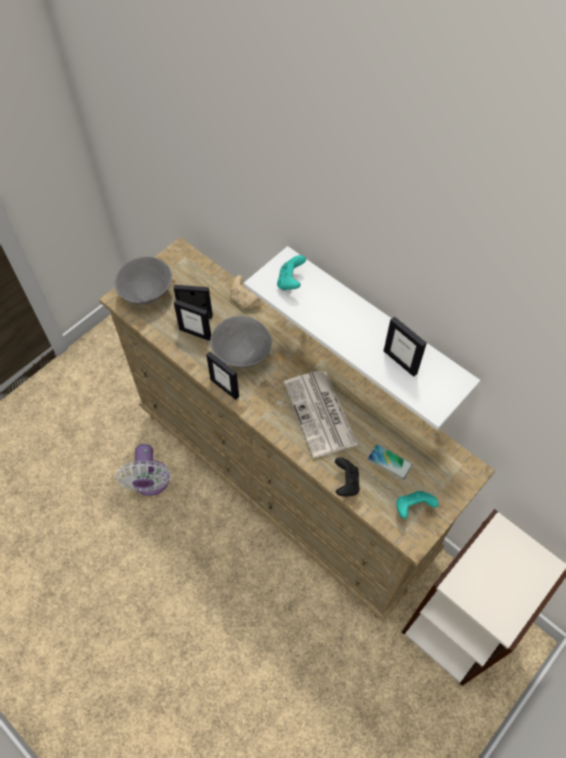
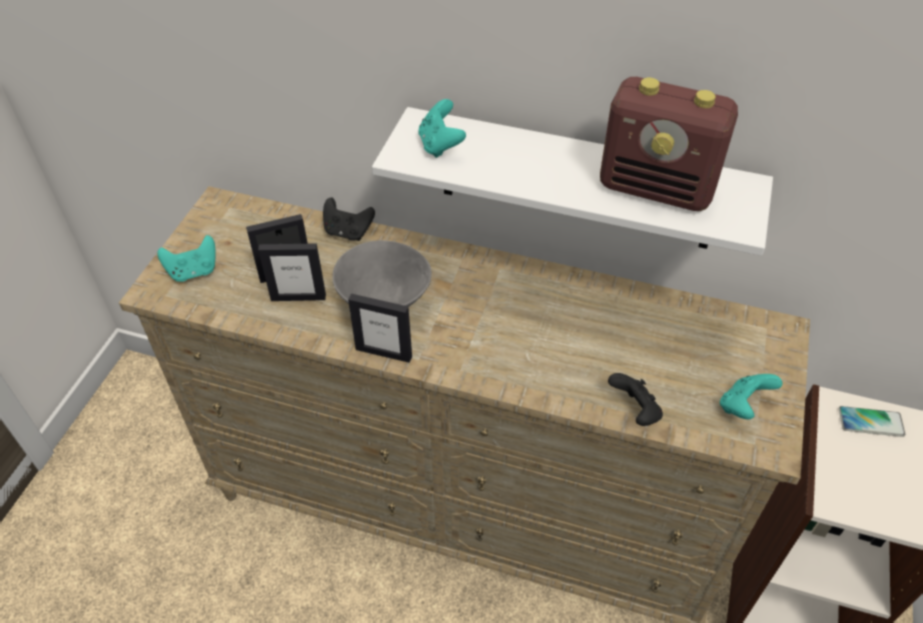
camera: 25 degrees left, 10 degrees down
grey bowl [115,256,172,304] -> turquoise game controller [157,235,216,282]
white fan [116,444,171,496] -> none
beige game controller [230,275,260,308] -> black game controller [323,197,375,241]
newspaper [283,371,358,458] -> none
phone [368,444,413,479] -> phone moved to [839,406,905,437]
picture frame [384,316,427,377] -> radio [600,77,738,211]

